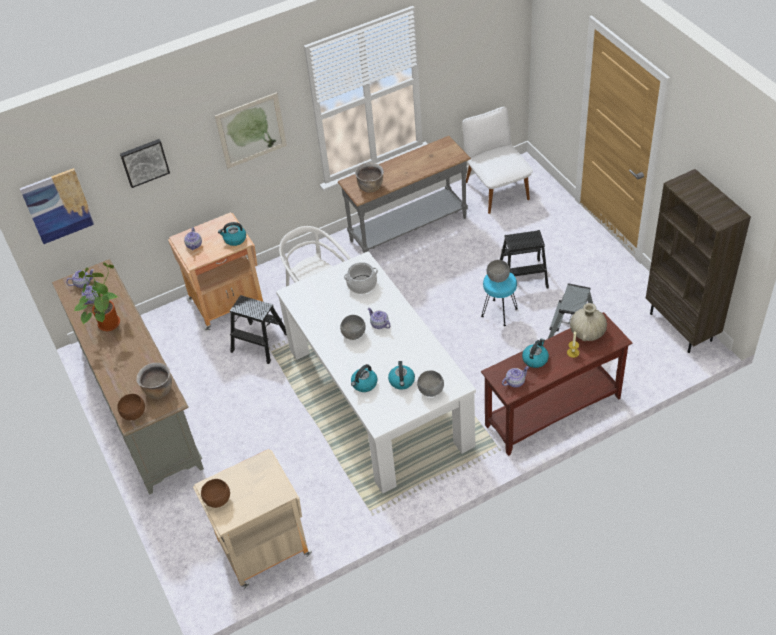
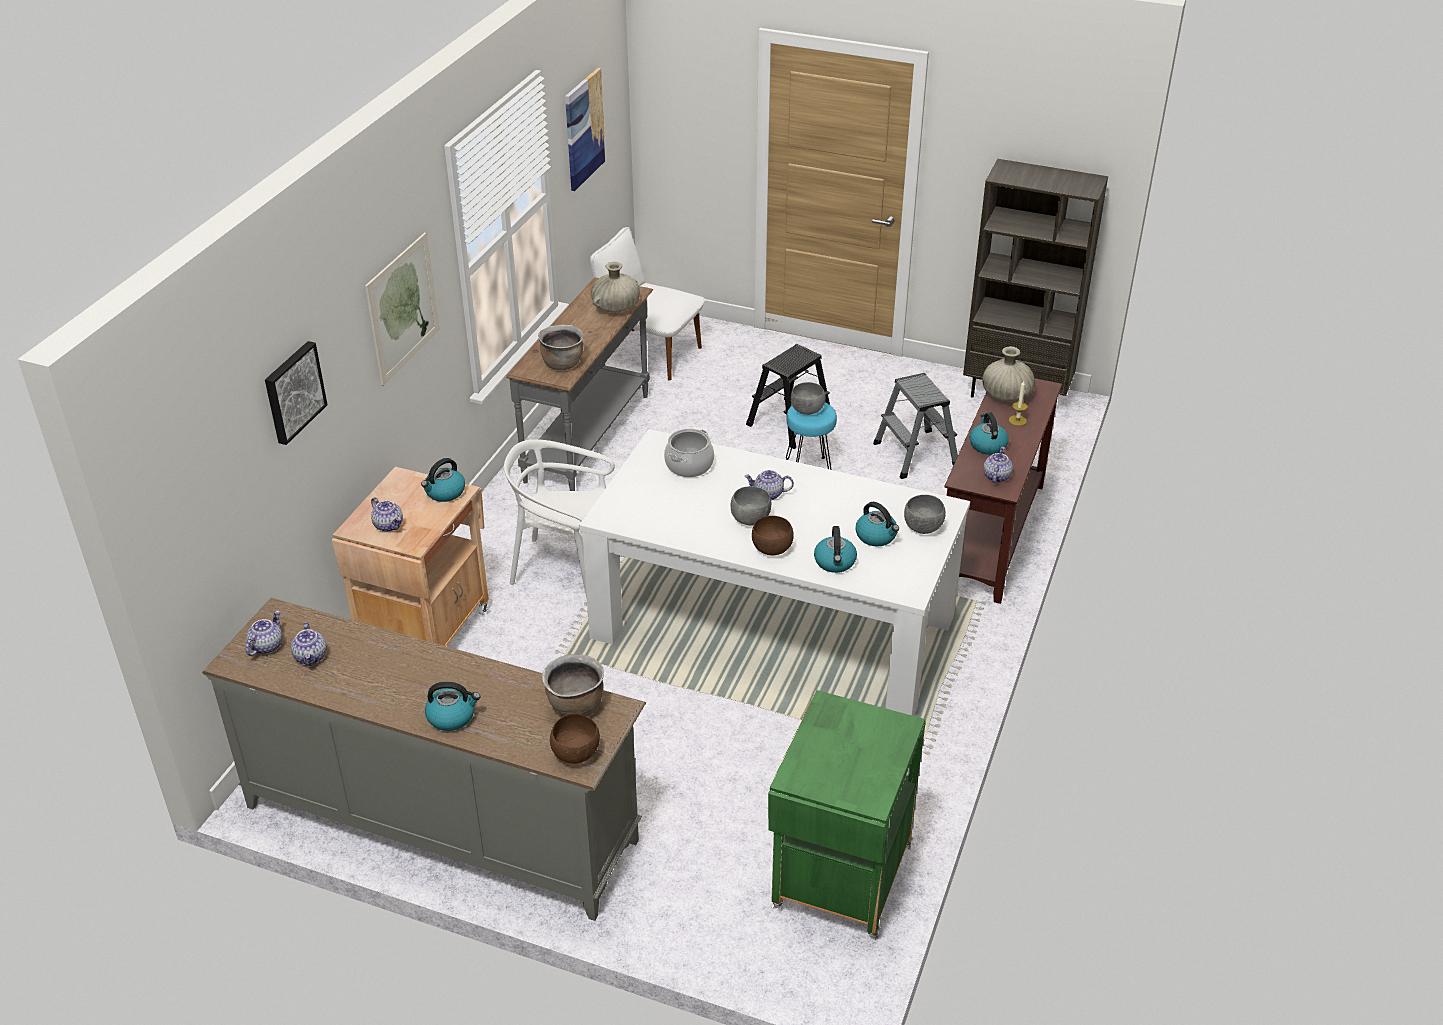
camera: 45 degrees left, 10 degrees down
picture [20,168,95,244] -> picture moved to [565,68,606,191]
potted plant [74,262,120,331] -> none
beige cart [193,449,312,589] -> green cart [768,690,926,940]
brown bowl [201,479,230,508] -> brown bowl moved to [752,516,794,555]
black step ladder [230,295,287,364] -> none
none -> kettle [425,682,480,731]
none -> beige vase [591,262,640,313]

